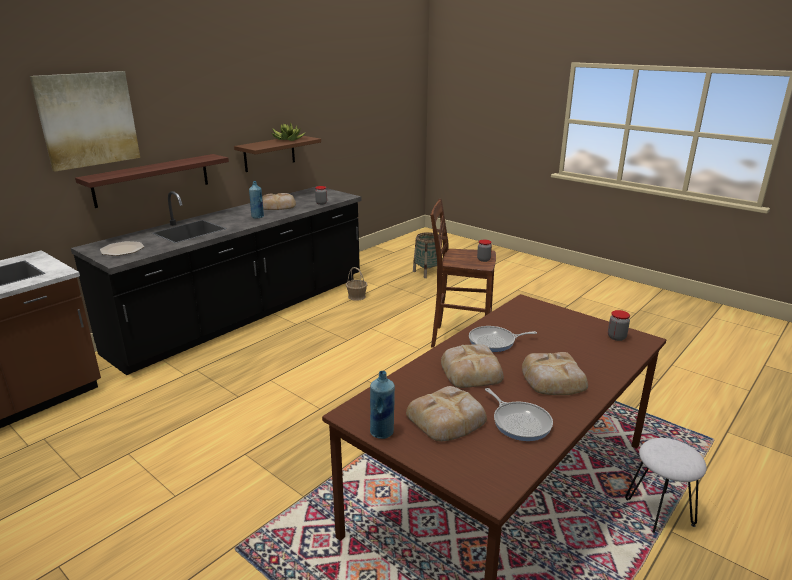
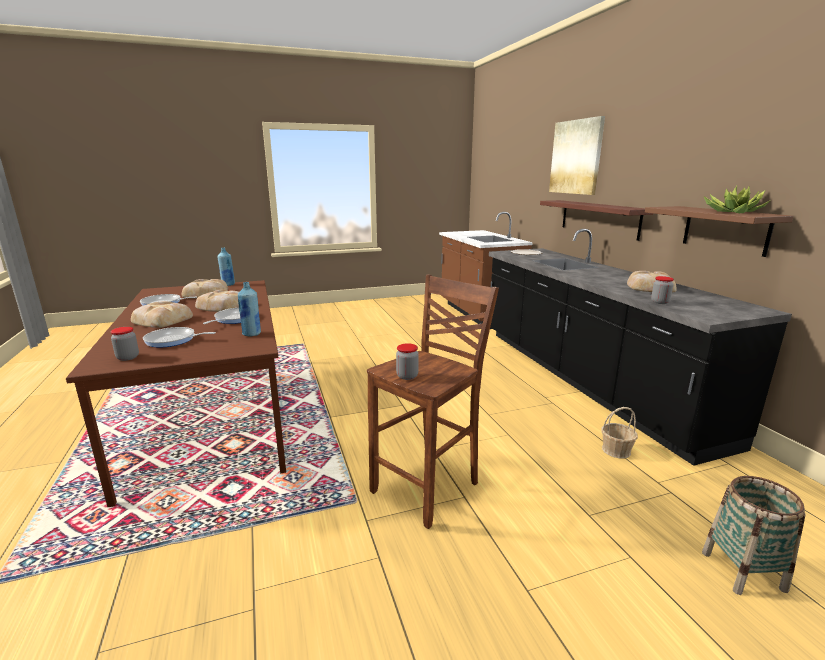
camera: 120 degrees right, 5 degrees down
blue bottle [249,181,264,219] -> blue bottle moved to [238,282,261,336]
white stool [625,438,707,533] -> none
none -> frying pan [143,327,216,347]

